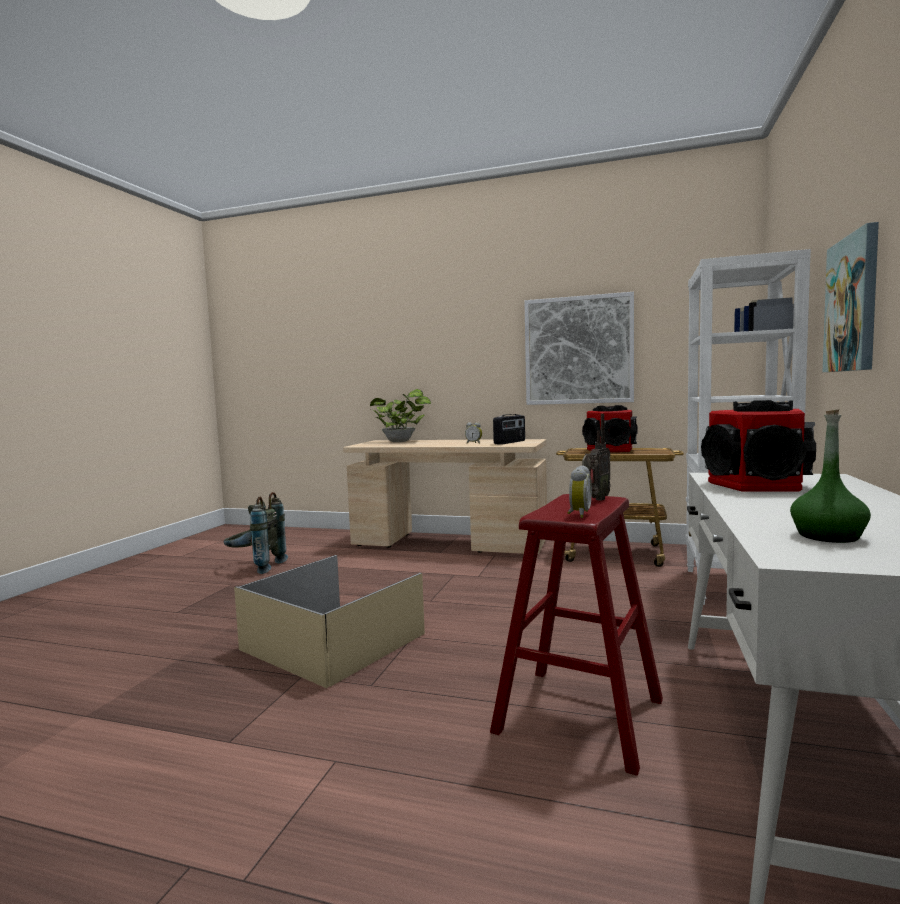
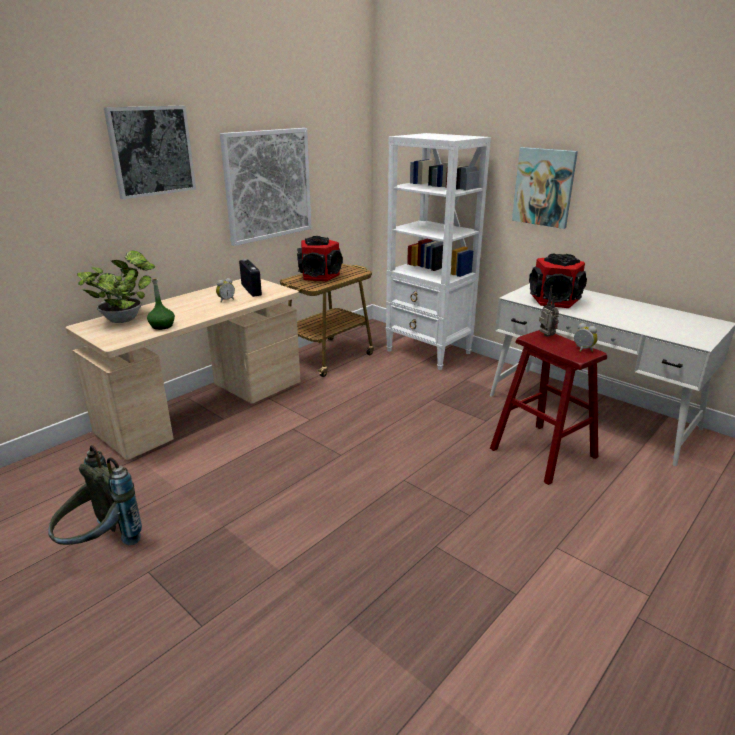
camera: 65 degrees left, 20 degrees up
beige storage box [234,555,425,688] -> none
green bottle [790,409,871,543] -> green bottle moved to [147,278,175,330]
none -> picture [103,106,196,199]

